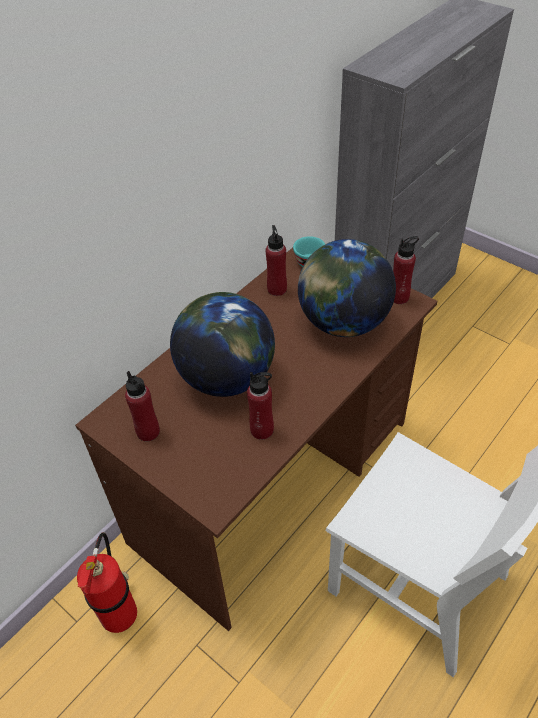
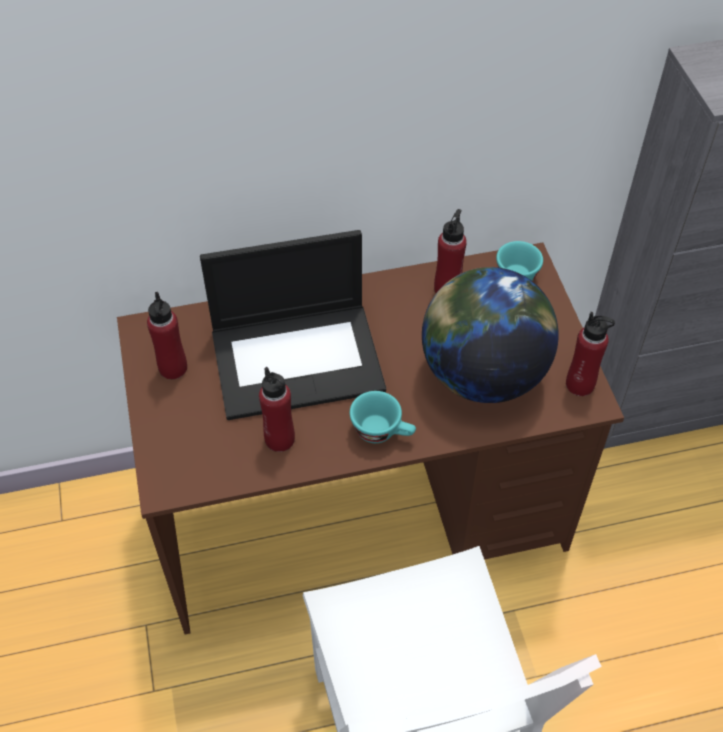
camera: 35 degrees right, 5 degrees up
fire extinguisher [77,532,137,633] -> none
globe [170,292,275,397] -> laptop [200,230,386,420]
none -> turquoise cup [350,391,416,443]

